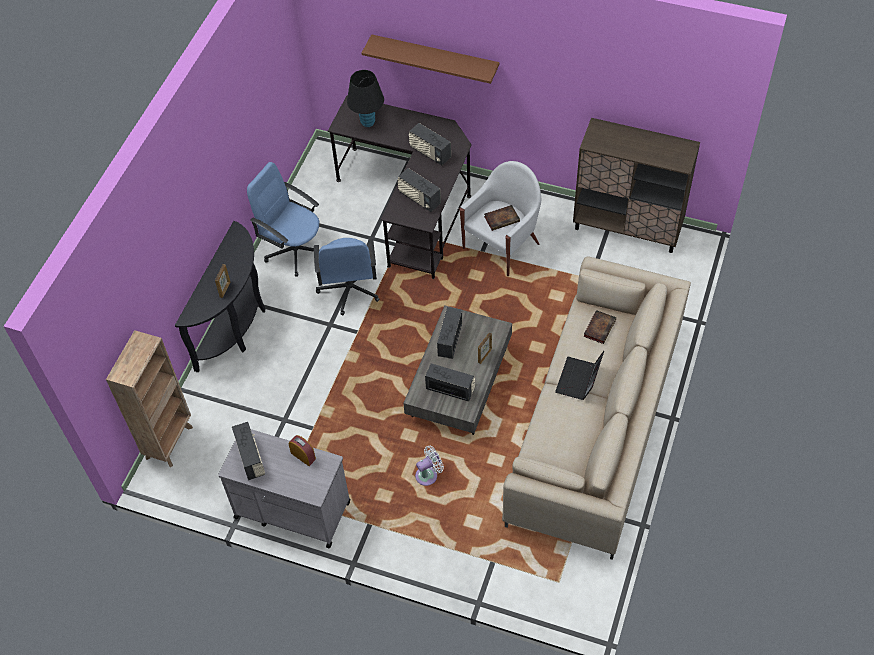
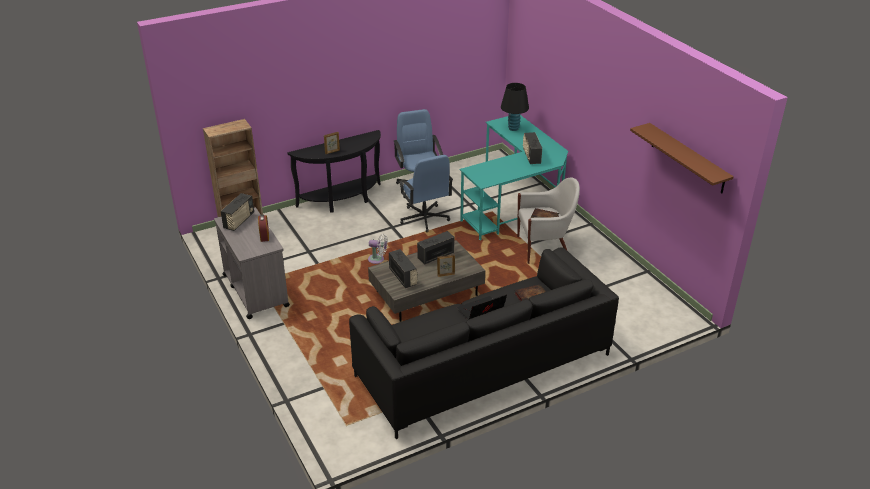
camera: 40 degrees right, 20 degrees down
blue office chair [314,238,379,315] -> blue office chair turned 60 degrees counterclockwise [399,155,453,232]
black desk [328,96,472,279] -> turquoise desk [460,115,568,240]
brown shelf [362,34,499,84] -> brown shelf moved to [630,123,734,193]
radio [398,168,441,212] -> none
white fan [415,446,444,486] -> white fan moved to [368,234,388,264]
beige sofa [502,256,691,560] -> black sofa [349,247,619,439]
brown cabinet [573,118,700,253] -> none

